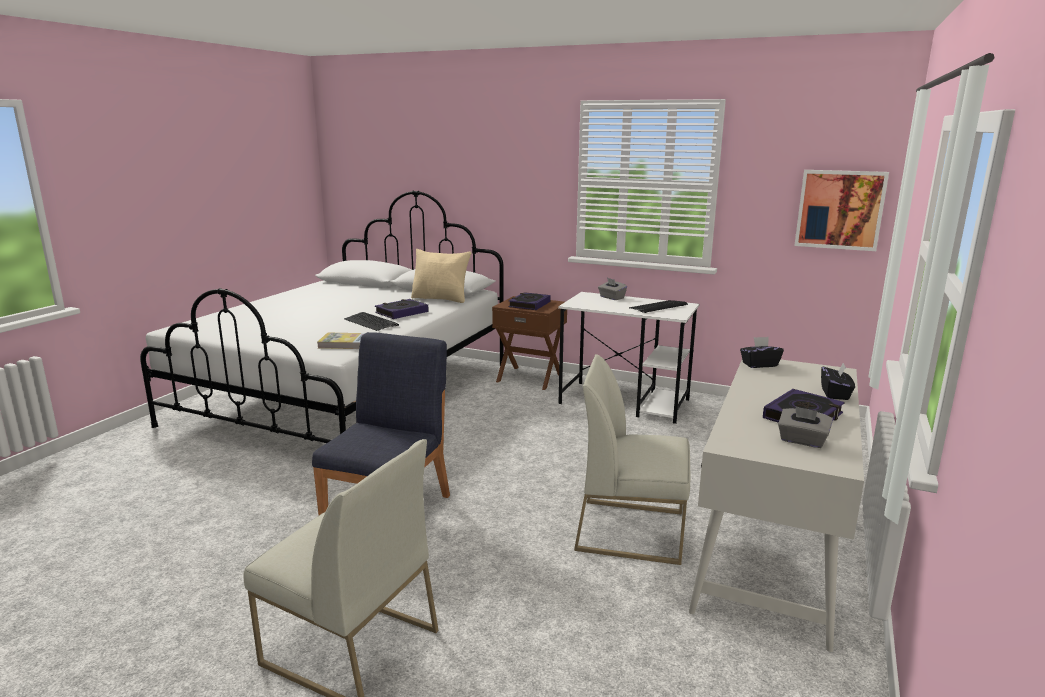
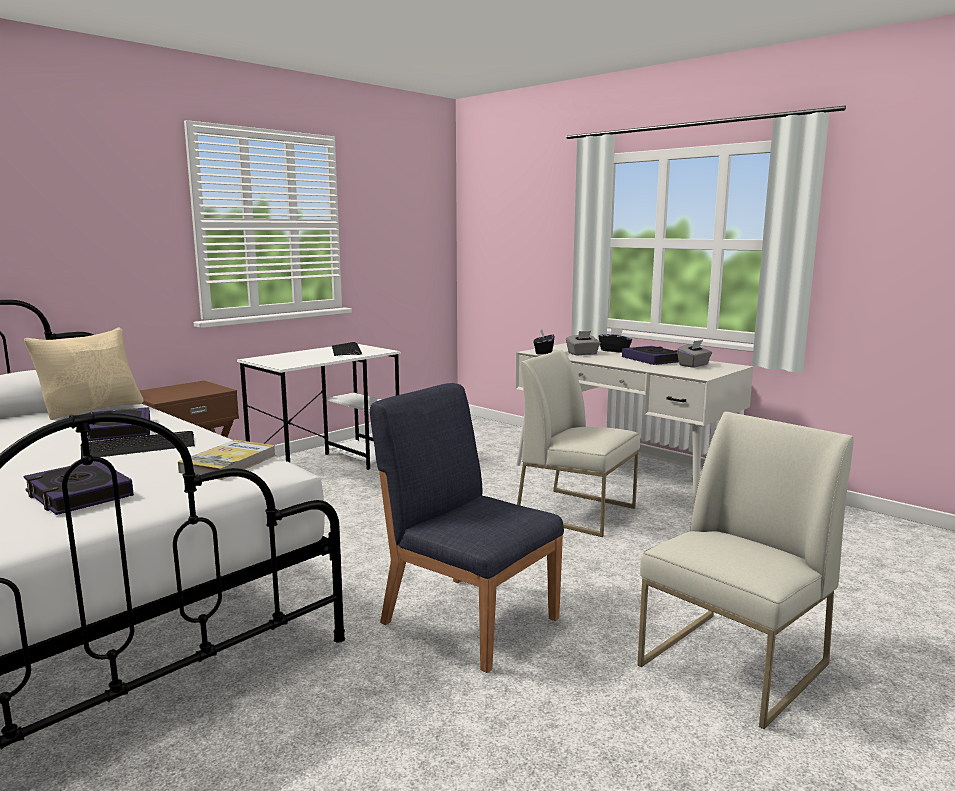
camera: 70 degrees left, 5 degrees down
book [509,292,551,310] -> book moved to [24,461,134,515]
white chair [574,354,690,565] -> white chair turned 90 degrees clockwise [517,350,640,537]
grey tissue box [598,278,627,300] -> grey tissue box moved to [566,331,600,355]
picture [794,170,889,251] -> none

